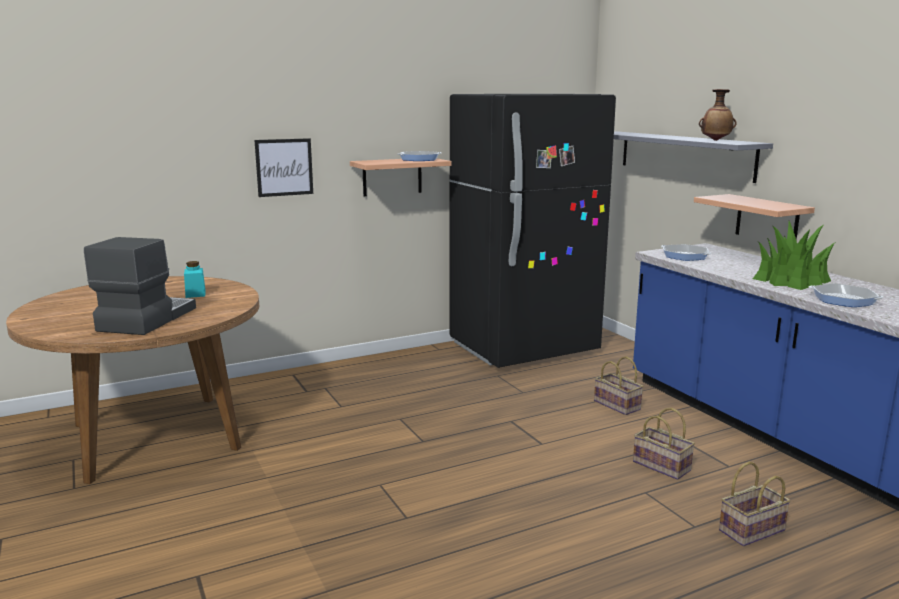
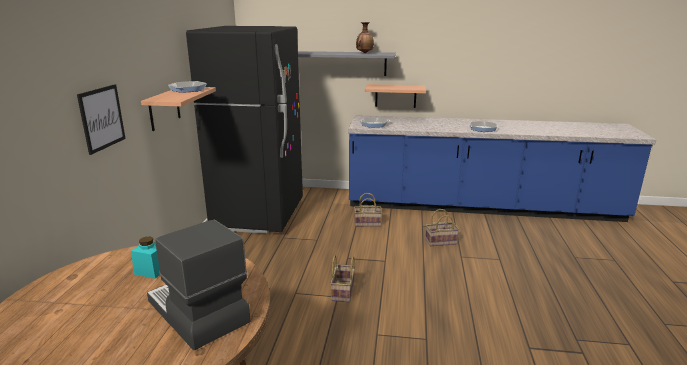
camera: 55 degrees left, 5 degrees up
basket [719,462,790,546] -> basket moved to [330,255,355,302]
potted plant [753,221,835,290] -> none

